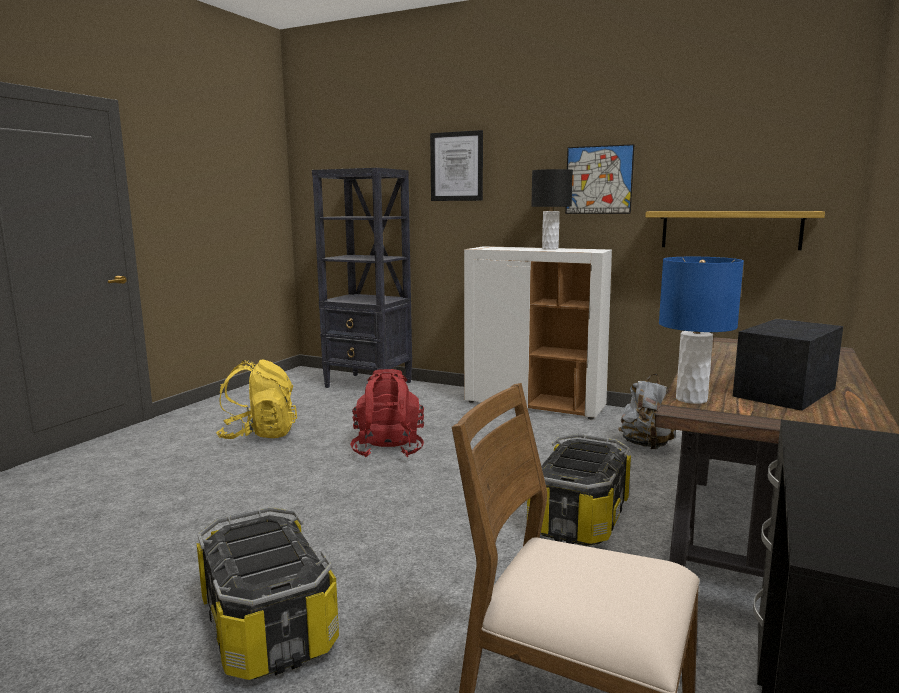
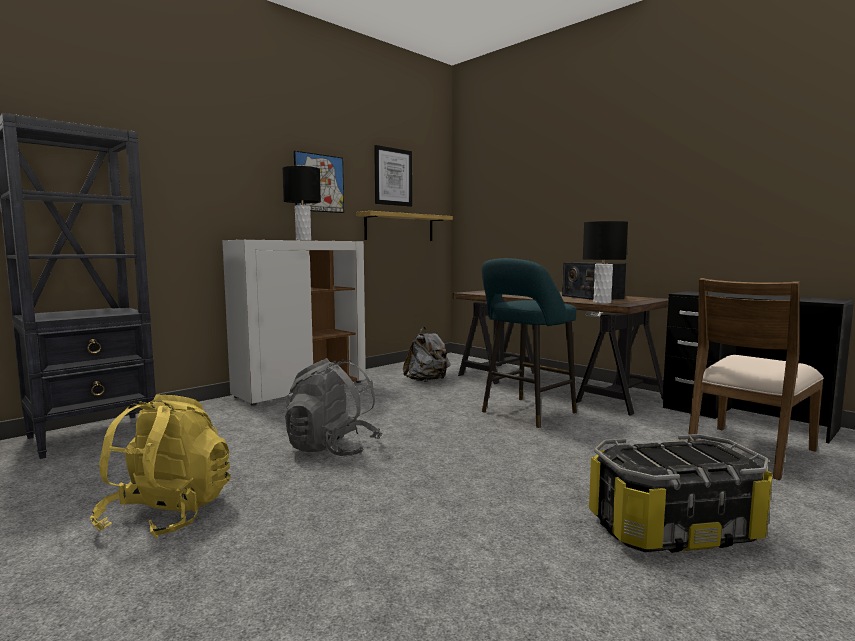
camera: 70 degrees left, 5 degrees down
red backpack [350,369,424,457] -> grey backpack [285,358,382,456]
picture [430,130,483,201] -> picture moved to [374,145,412,207]
storage box [527,434,631,546] -> turquoise stool [482,258,577,428]
blue table lamp [659,257,744,404] -> black table lamp [583,221,628,304]

